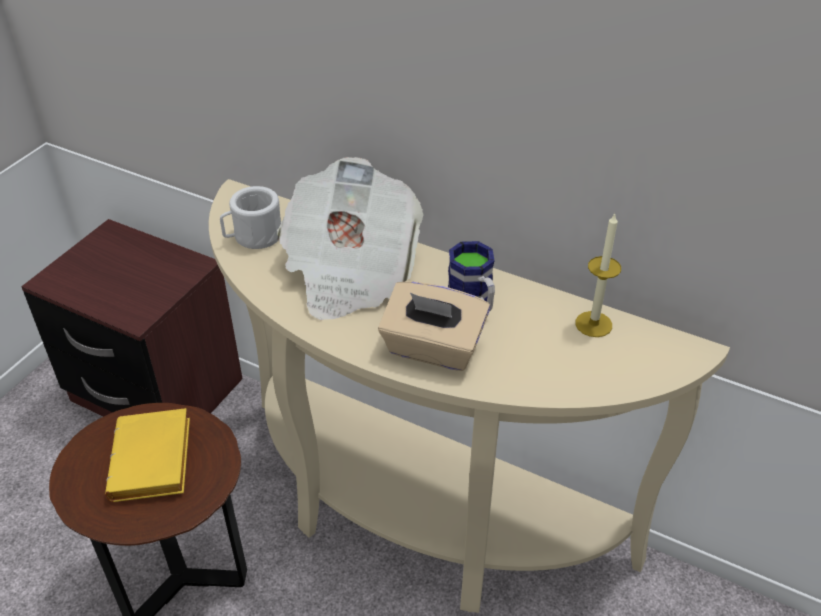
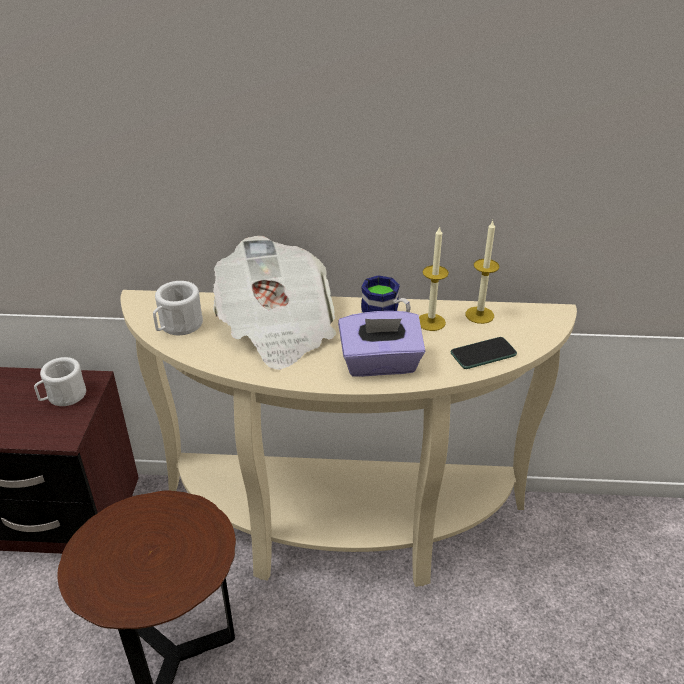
camera: 25 degrees left, 5 degrees down
yellow book [105,408,190,502] -> none
beige tissue box [378,281,490,371] -> purple tissue box [338,311,425,377]
none -> white mug [34,357,86,406]
none -> candle [419,226,449,331]
none -> phone [450,337,517,369]

